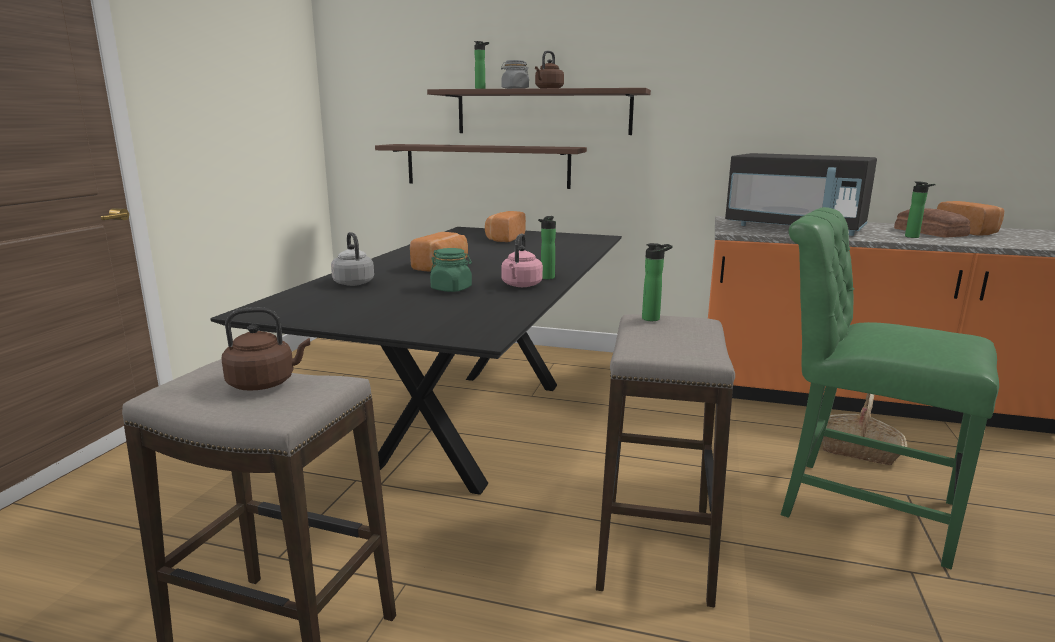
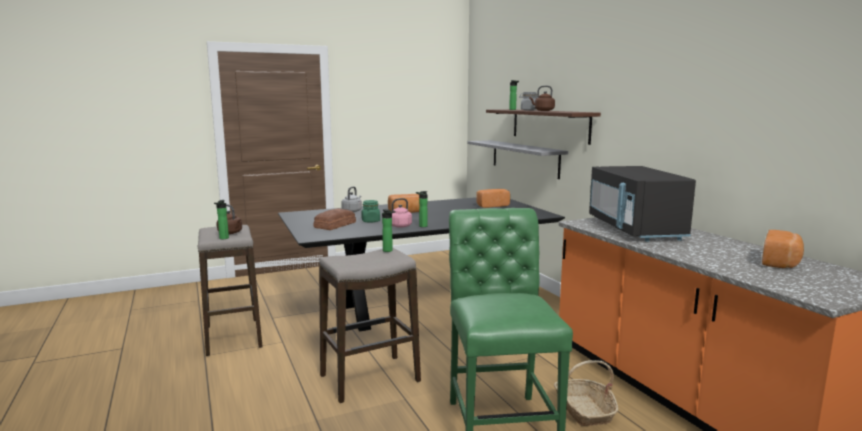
camera: 50 degrees right, 5 degrees down
brown shelf [375,144,587,189] -> grey shelf [467,140,568,179]
bread [894,209,970,238] -> bread moved to [313,208,356,230]
bottle [905,181,936,238] -> bottle moved to [214,200,229,239]

